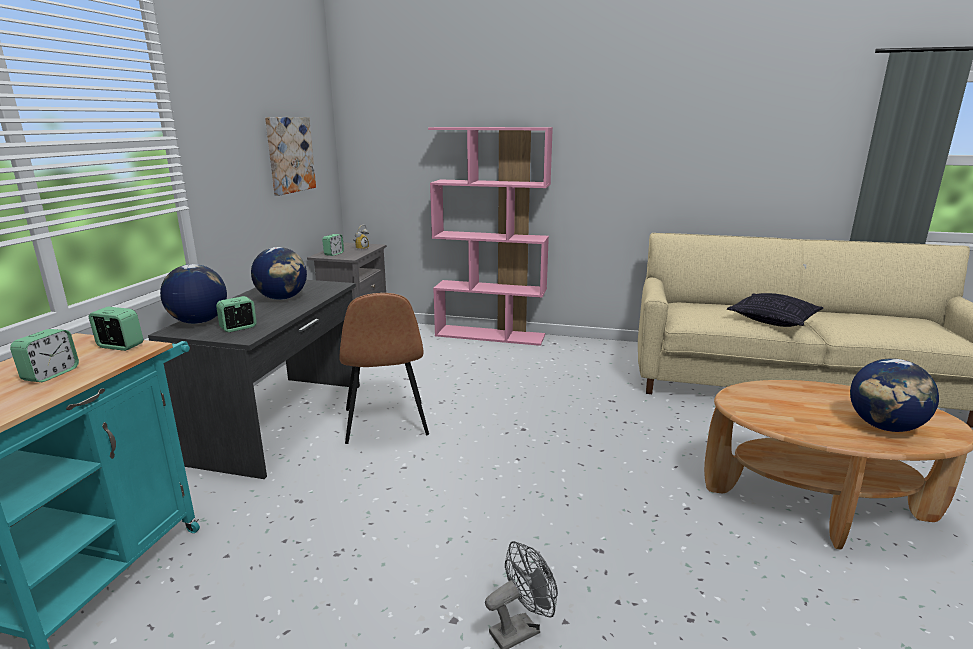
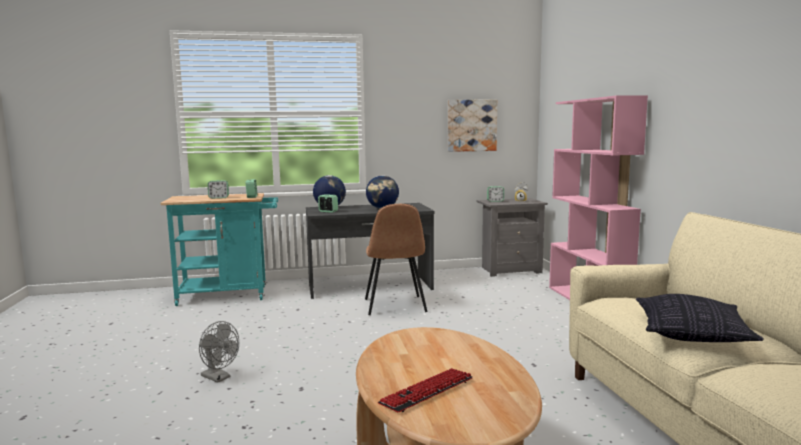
camera: 65 degrees right, 10 degrees down
brown chair [339,293,429,444] -> brown chair turned 60 degrees counterclockwise [365,204,428,315]
globe [850,358,939,432] -> keyboard [378,368,473,412]

